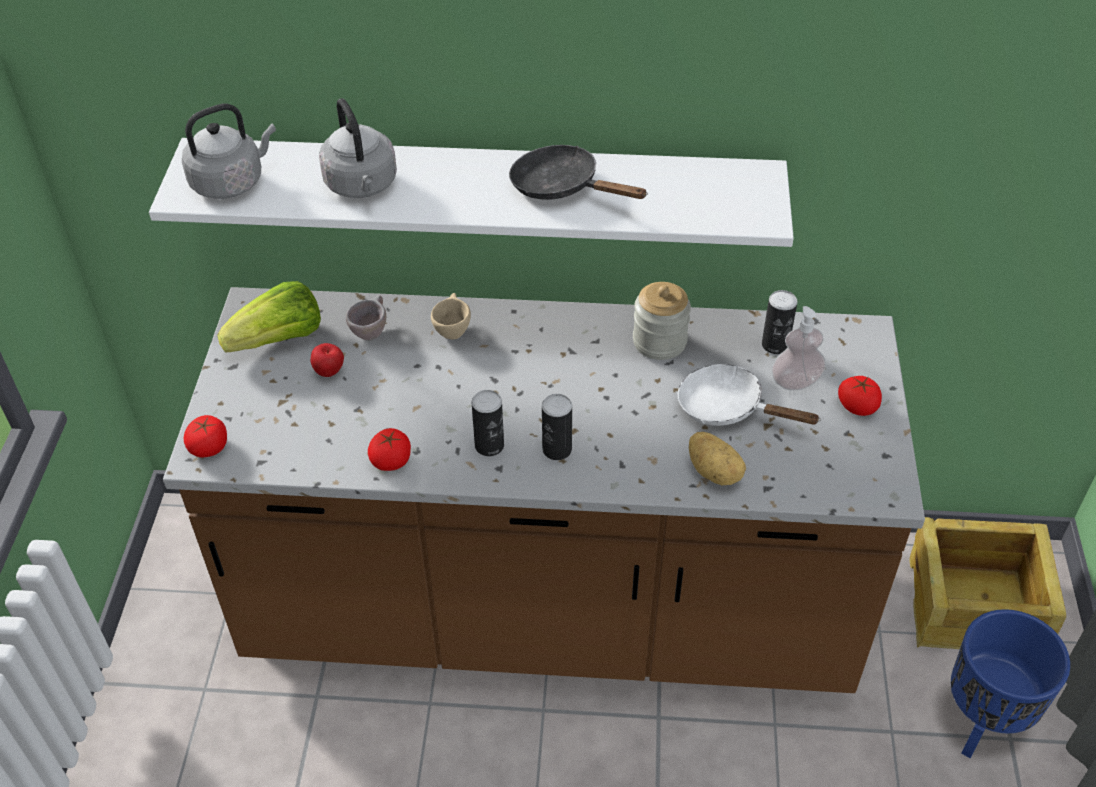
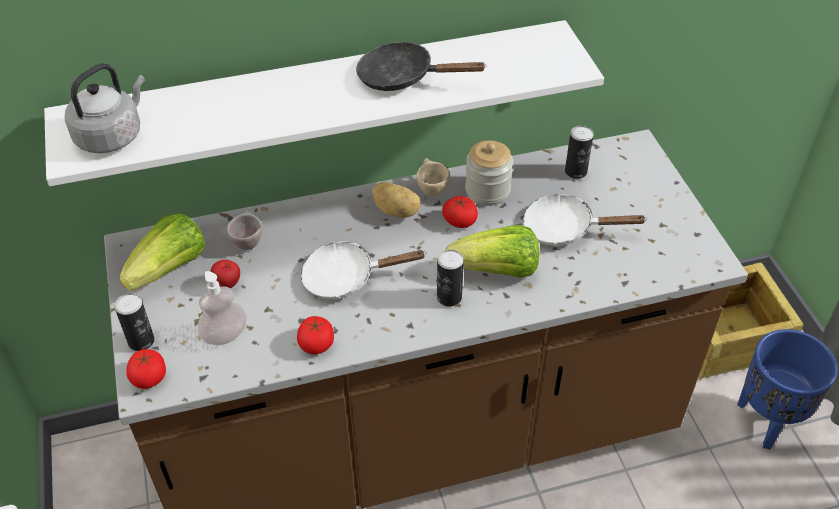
camera: 20 degrees left, 0 degrees up
grey kettle [319,98,397,198] -> none
beige cup [431,293,471,340] -> beige cup moved to [417,158,450,196]
can [472,390,504,456] -> can moved to [114,293,154,351]
potato [689,432,746,485] -> potato moved to [372,182,421,218]
soap dispenser [771,306,826,390] -> soap dispenser moved to [198,271,247,345]
tomato [838,376,882,416] -> tomato moved to [442,196,478,228]
none -> white frying pan [301,241,426,299]
none -> lettuce [446,225,539,278]

